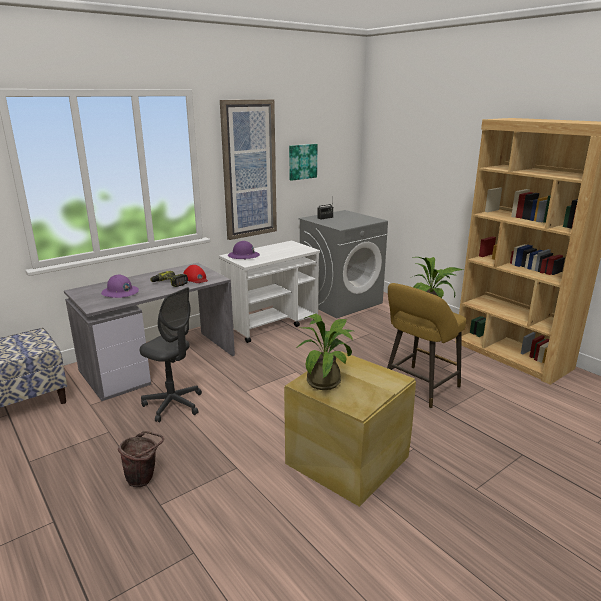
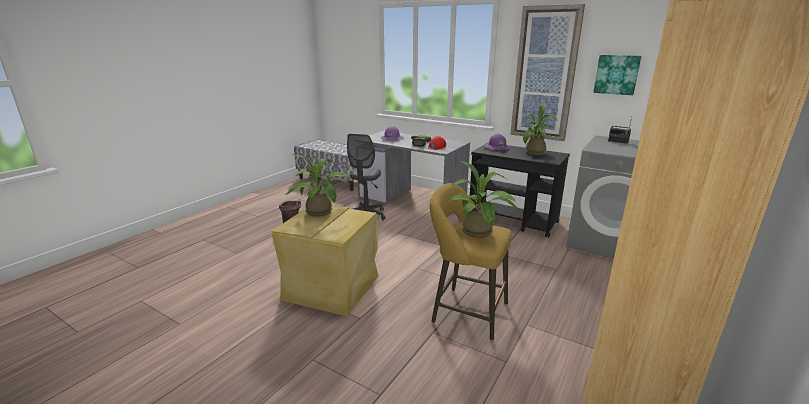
camera: 70 degrees right, 0 degrees up
white cart [219,241,320,343] -> black cart [470,143,570,238]
none -> potted plant [520,105,557,156]

